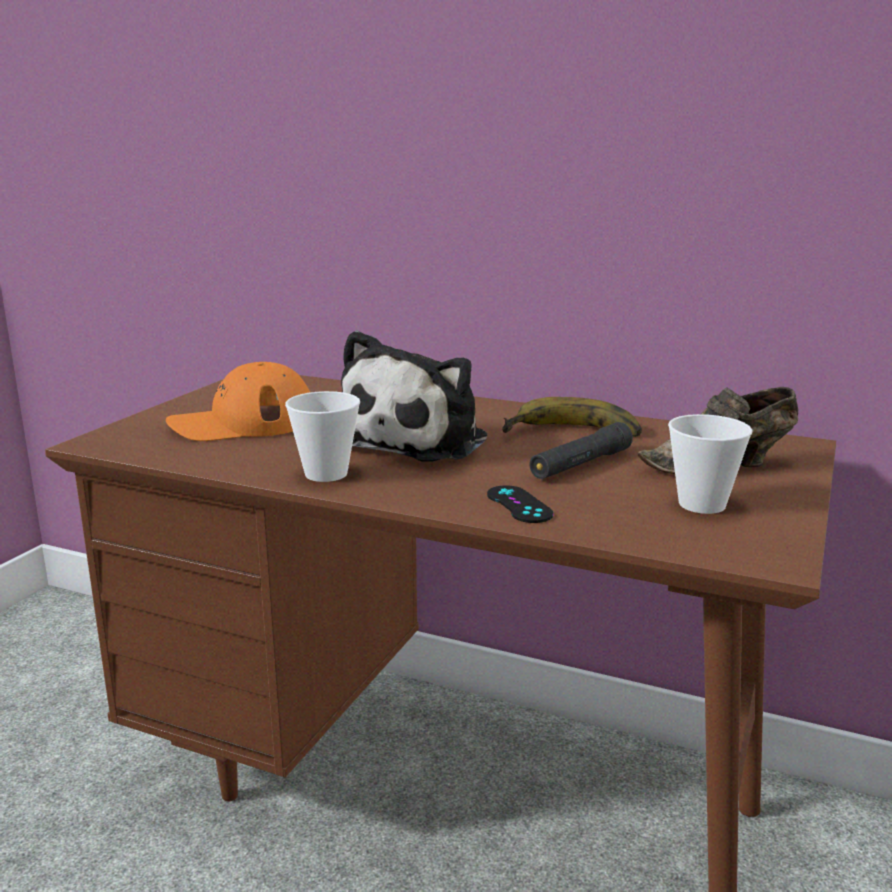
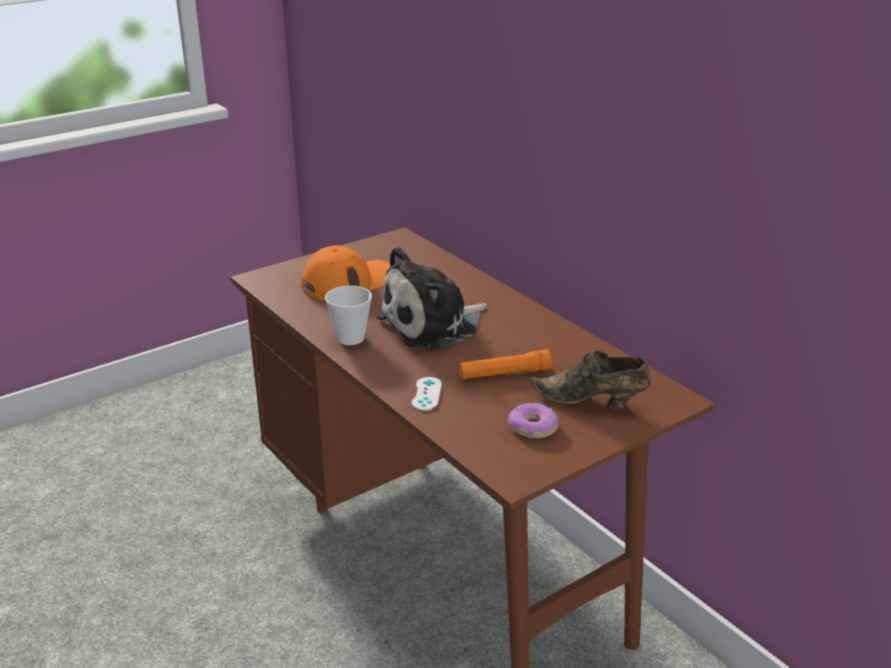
camera: 30 degrees right, 10 degrees up
orange cap [166,362,310,441] -> orange cap turned 135 degrees clockwise [302,245,390,301]
black game controller [487,485,554,523] -> white game controller [412,377,442,411]
banana [502,397,642,437] -> none
black flashlight [530,422,633,479] -> orange flashlight [459,349,552,379]
cup [668,414,753,514] -> donut [508,403,559,438]

